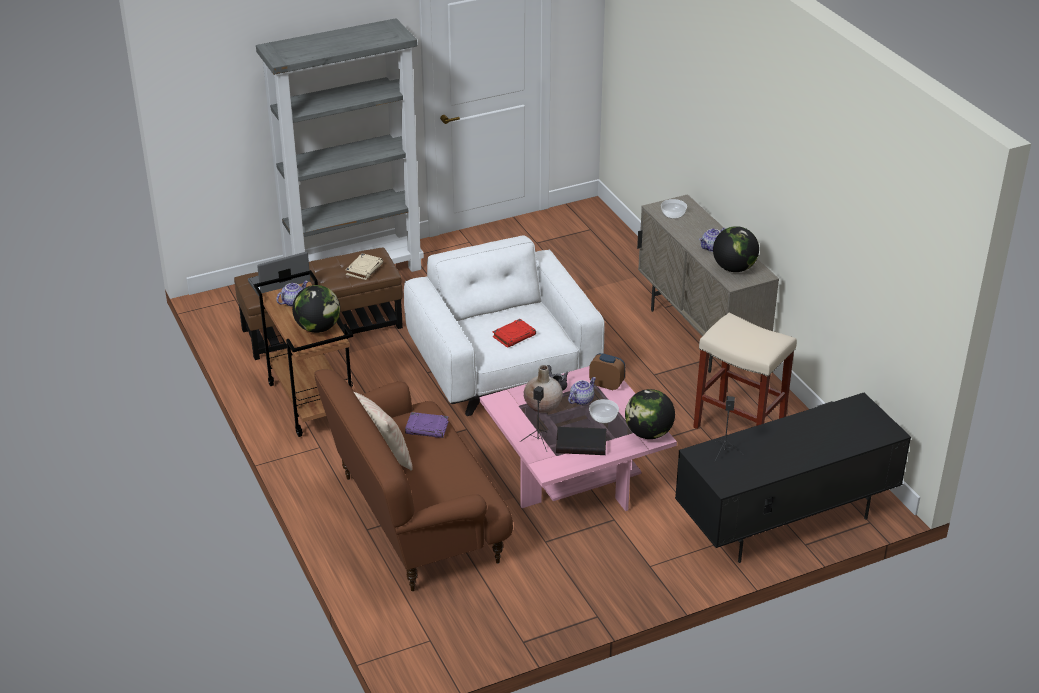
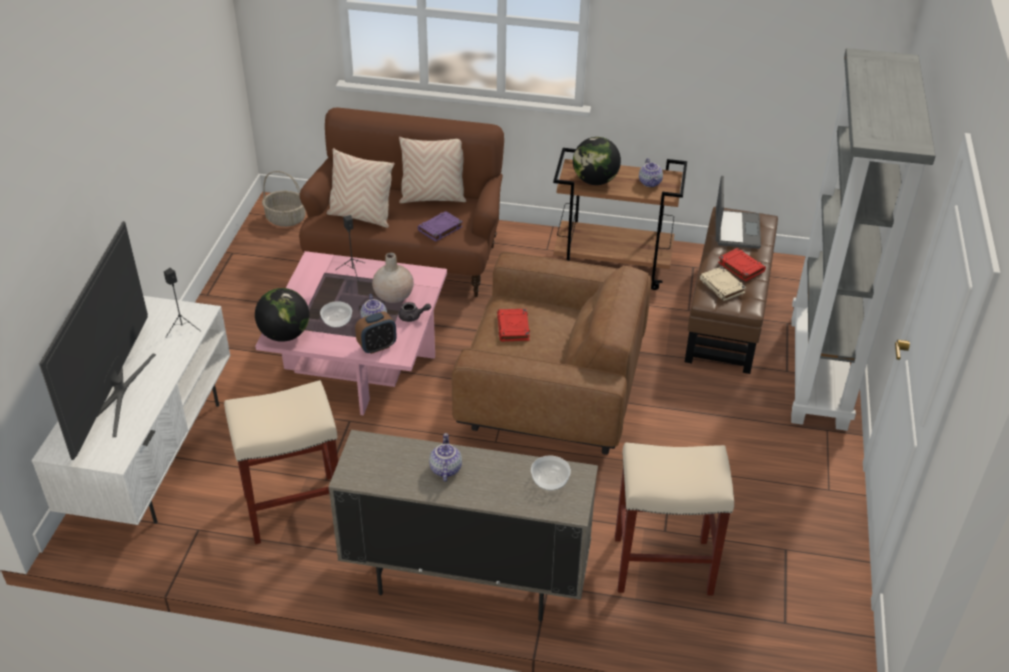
camera: 125 degrees right, 5 degrees up
white armchair [404,235,605,416] -> brown armchair [452,252,652,455]
black book [556,427,606,455] -> none
black tv stand [675,393,911,563] -> white tv stand [31,296,231,525]
globe [713,226,759,272] -> none
none -> television [39,221,156,460]
none -> basket [262,171,306,227]
none -> beige pillow [326,148,395,228]
none -> beige stool [615,443,734,596]
none -> red book [718,248,766,281]

